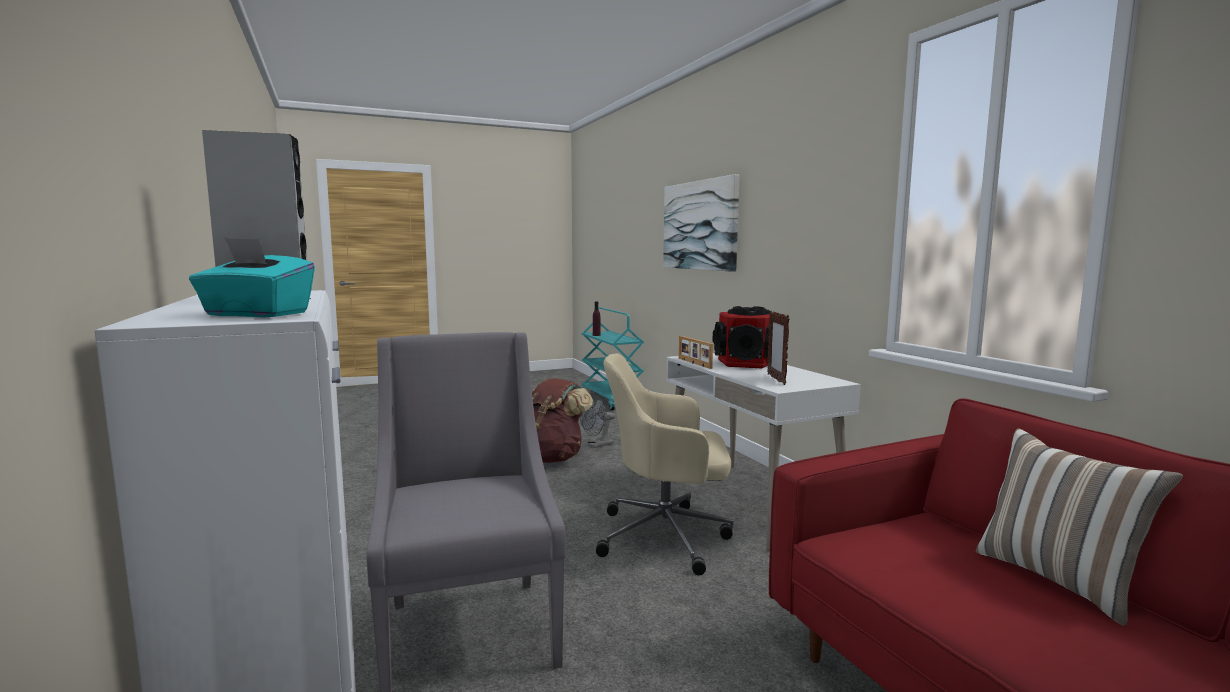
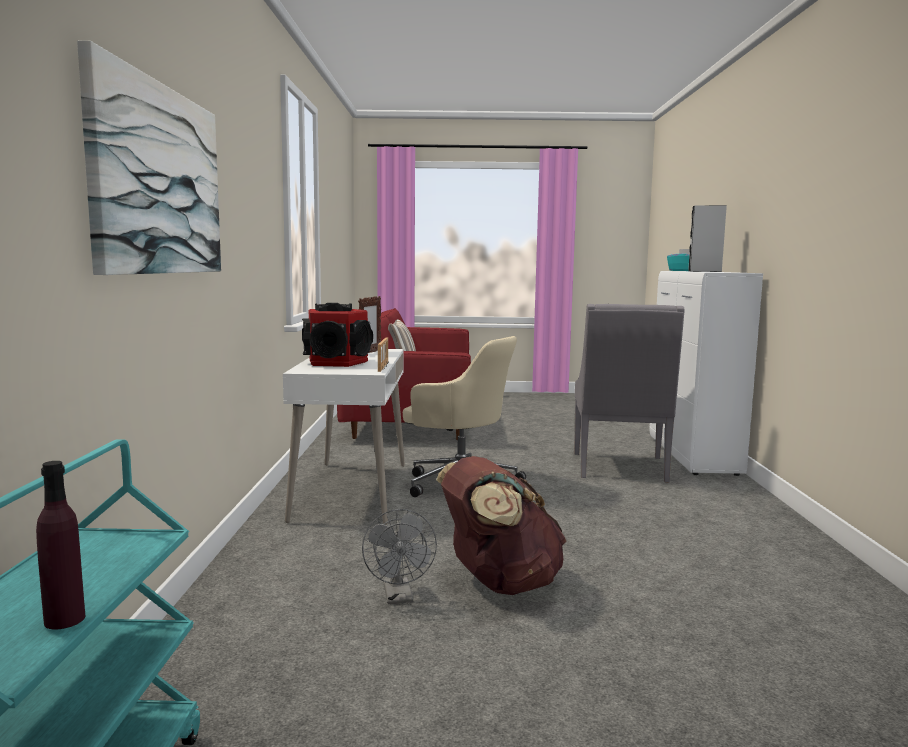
camera: 155 degrees left, 0 degrees up
grey fan [580,396,615,448] -> grey fan turned 90 degrees clockwise [362,509,437,604]

